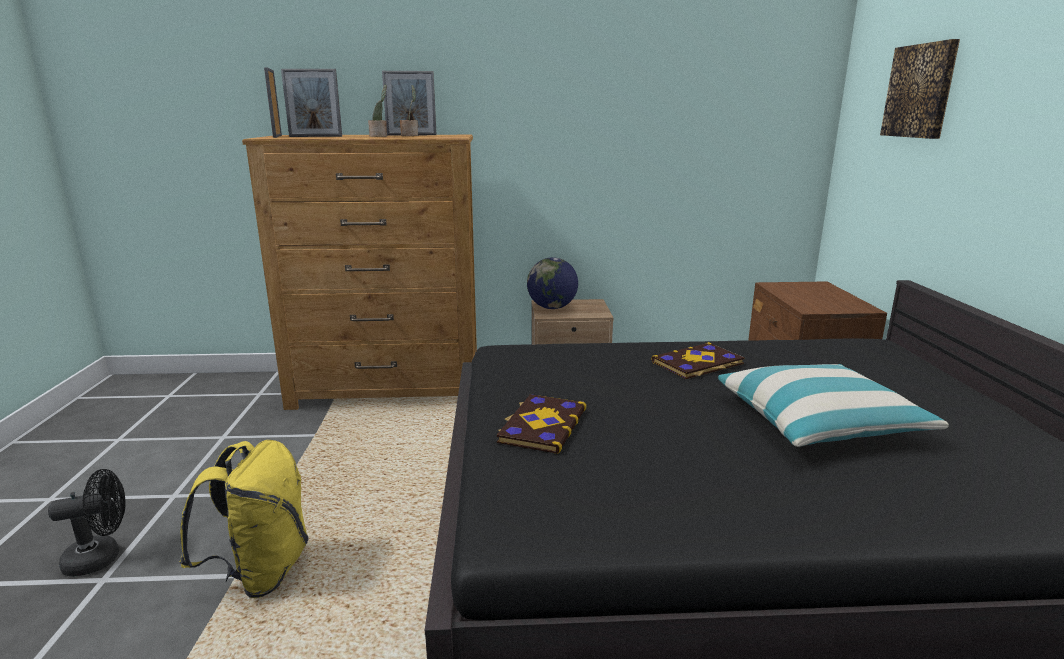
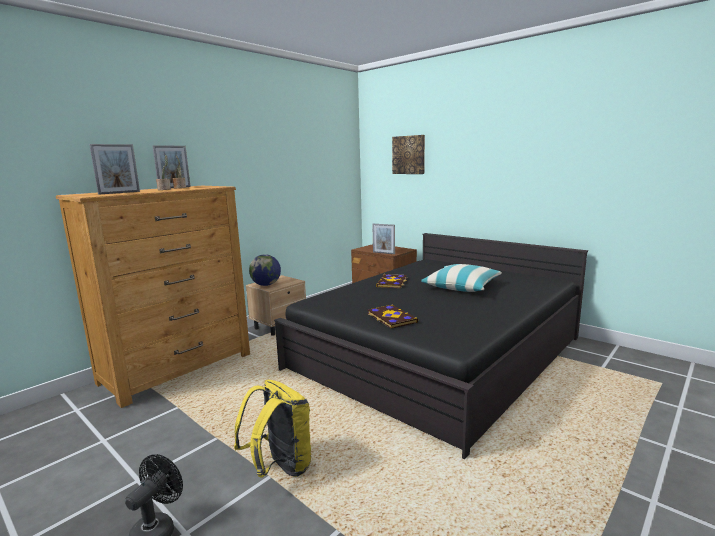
camera: 45 degrees left, 5 degrees down
picture frame [264,67,282,138] -> picture frame moved to [372,224,395,254]

